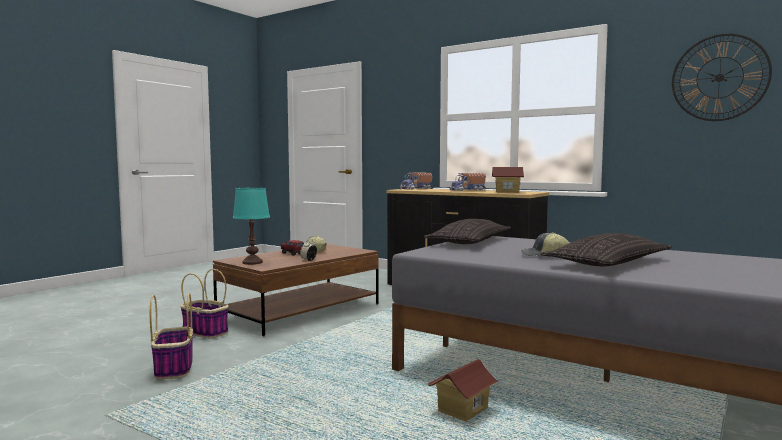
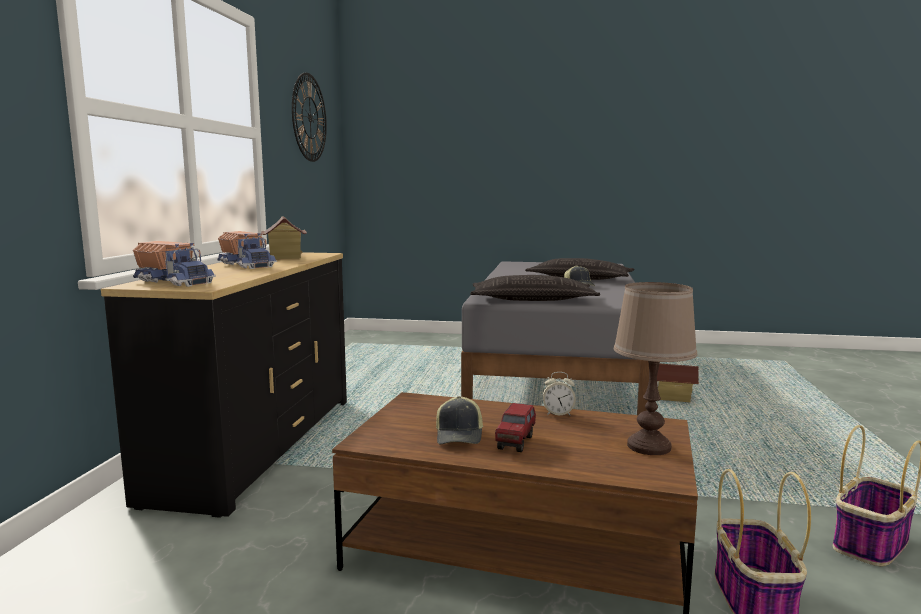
camera: 115 degrees left, 5 degrees up
turquoise table lamp [233,188,270,265] -> brown table lamp [614,282,697,455]

